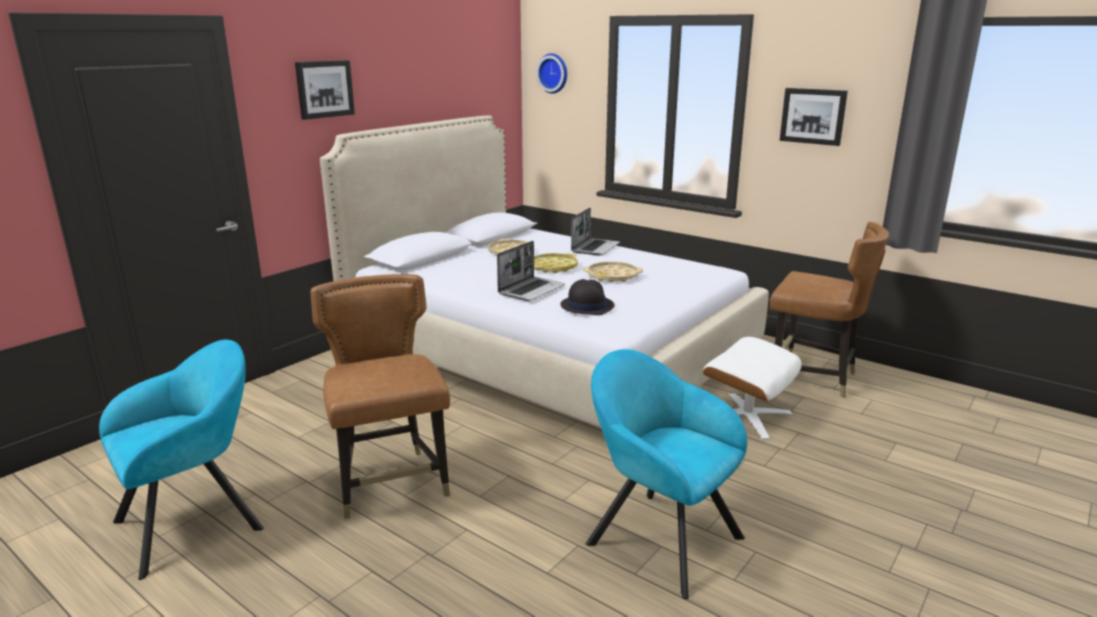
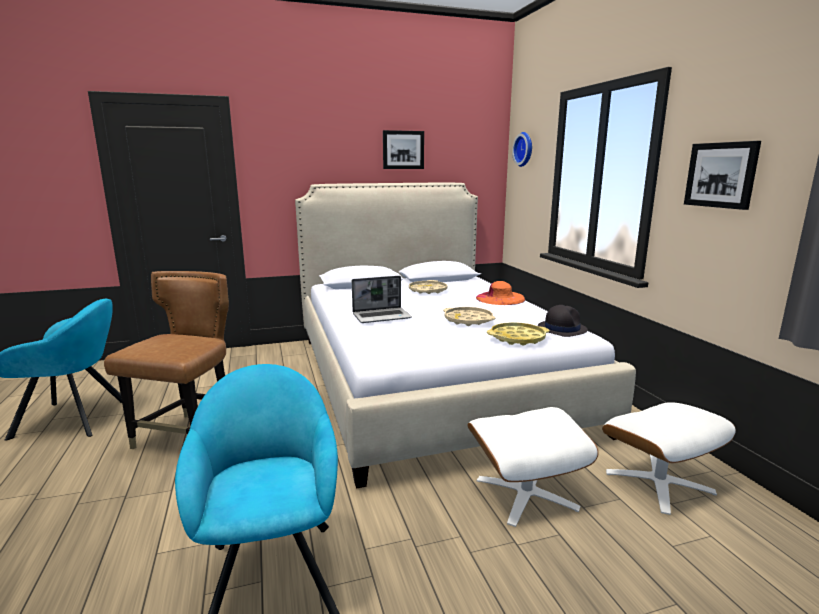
camera: 35 degrees right, 5 degrees down
picture [295,60,355,120] -> picture moved to [383,130,424,169]
yellow tray [534,253,578,273] -> yellow tray moved to [487,322,549,345]
black hat [560,279,615,315] -> black hat moved to [538,305,588,337]
laptop [571,208,620,256] -> orange hat [476,281,525,305]
brown chair [770,222,889,398] -> white ottoman [602,402,736,515]

